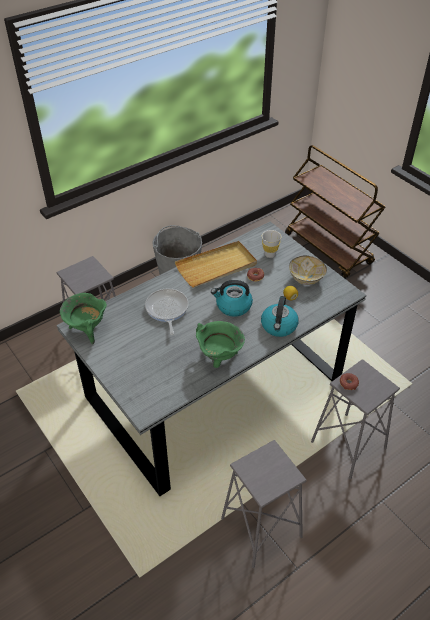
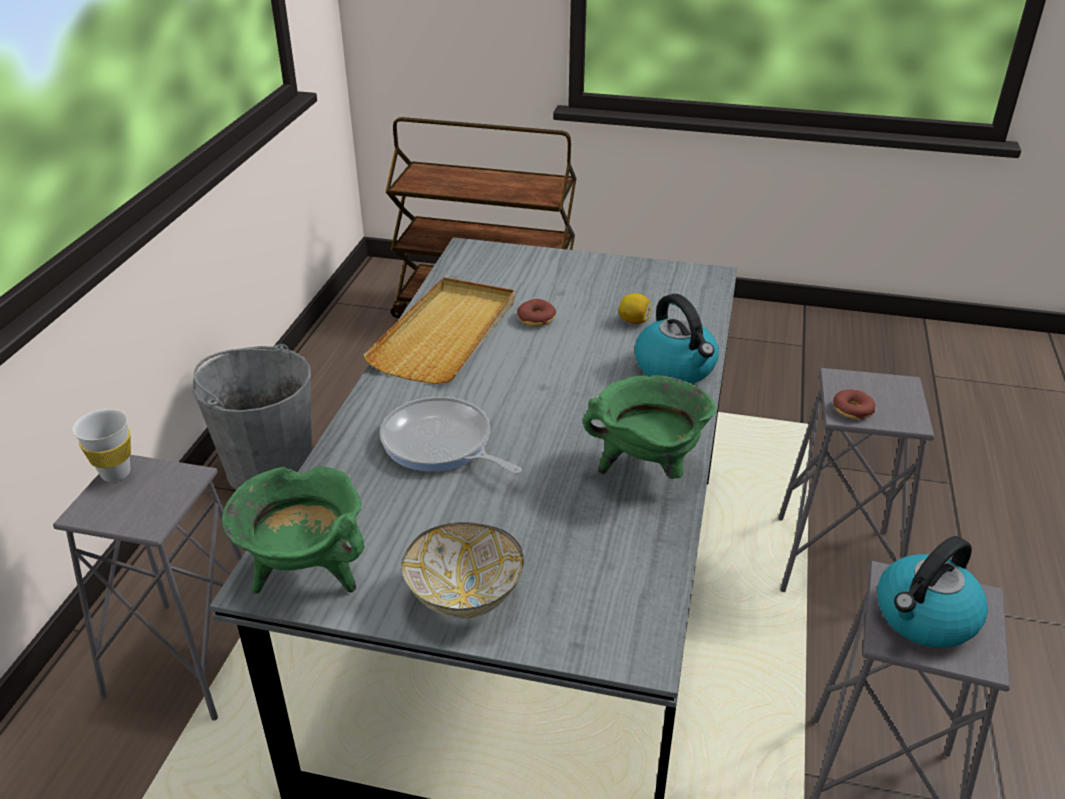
camera: 40 degrees left, 10 degrees down
kettle [211,280,253,317] -> kettle moved to [877,536,988,648]
white cup [262,230,281,258] -> white cup moved to [72,409,131,482]
bowl [289,256,327,285] -> bowl moved to [401,522,524,619]

